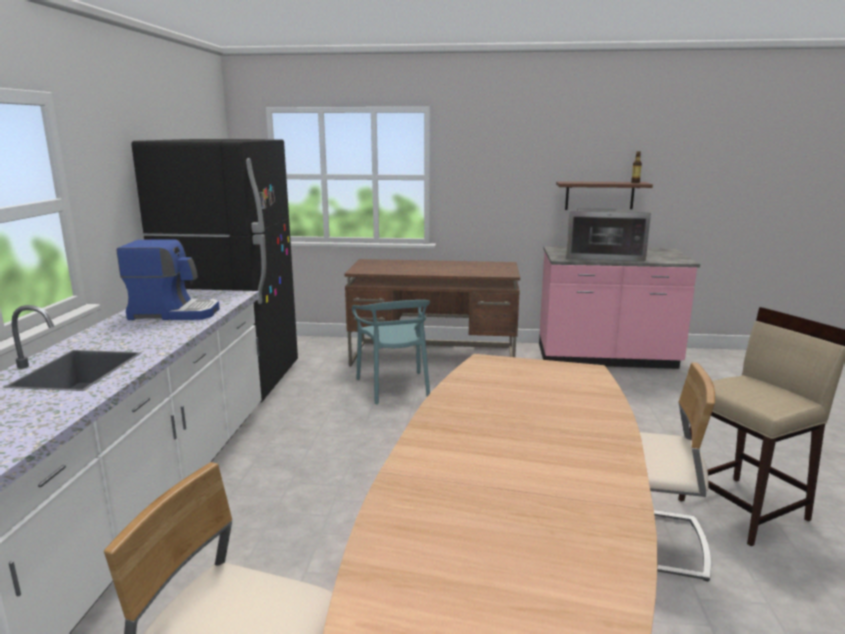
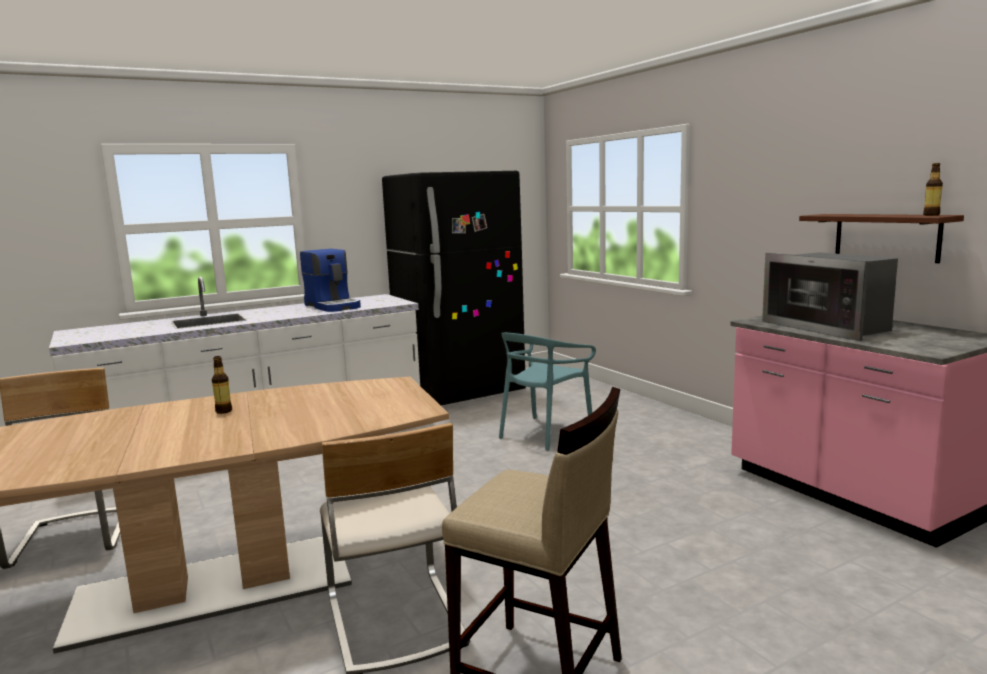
camera: 55 degrees right, 5 degrees down
brown desk [344,259,520,366] -> none
none -> bottle [212,356,232,414]

